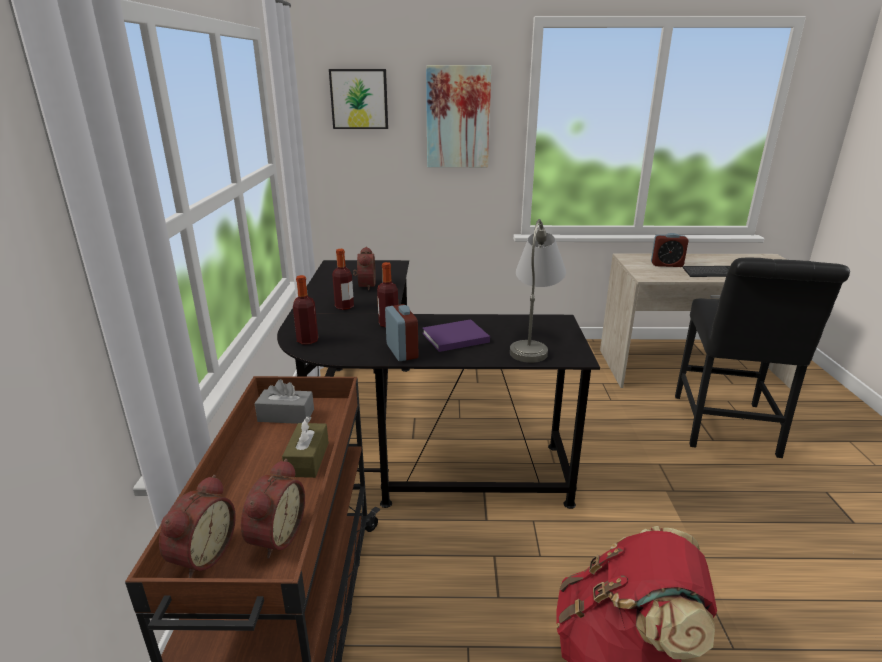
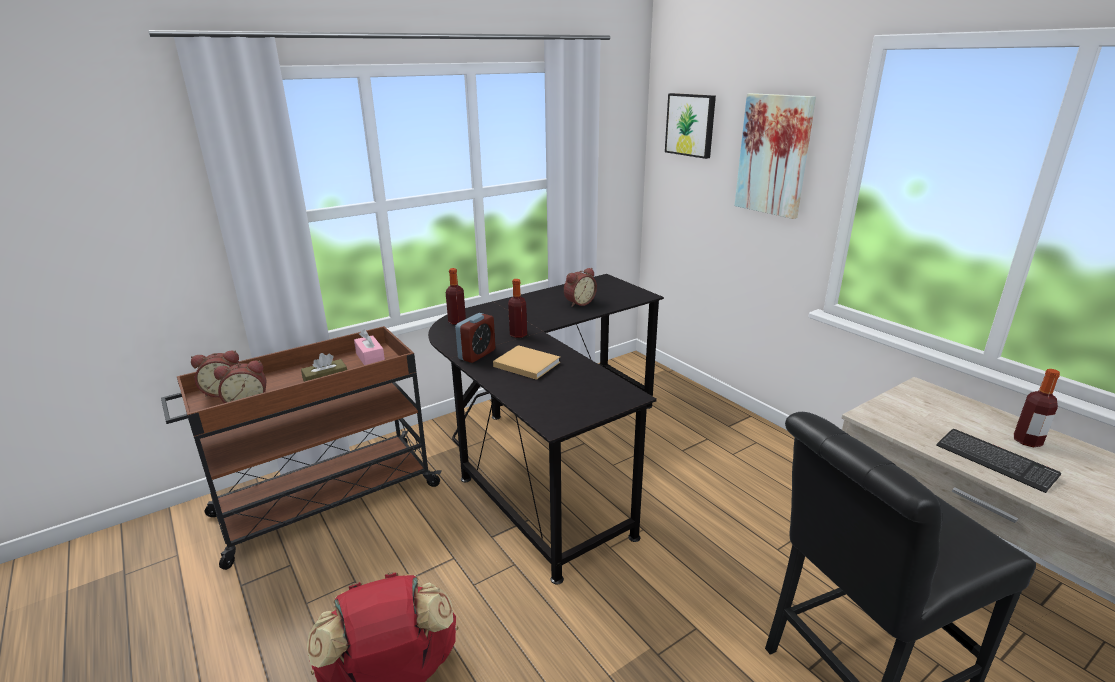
camera: 55 degrees right, 0 degrees up
grey tissue box [254,379,314,424] -> pink tissue box [354,330,385,365]
bottle [332,249,354,310] -> bottle moved to [1014,369,1060,447]
purple book [422,319,490,352] -> beige book [493,345,560,380]
grey table lamp [510,219,566,363] -> none
alarm clock [651,233,689,267] -> none

